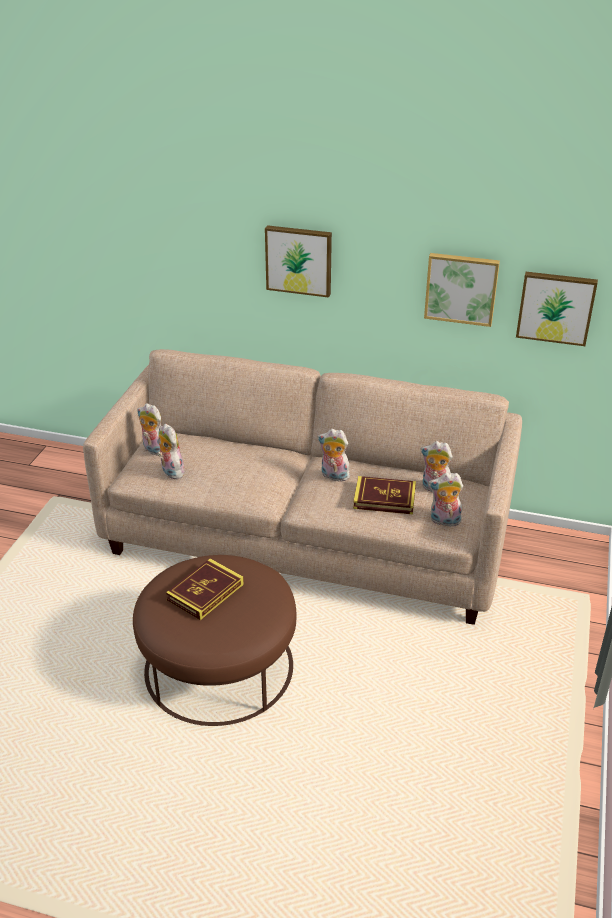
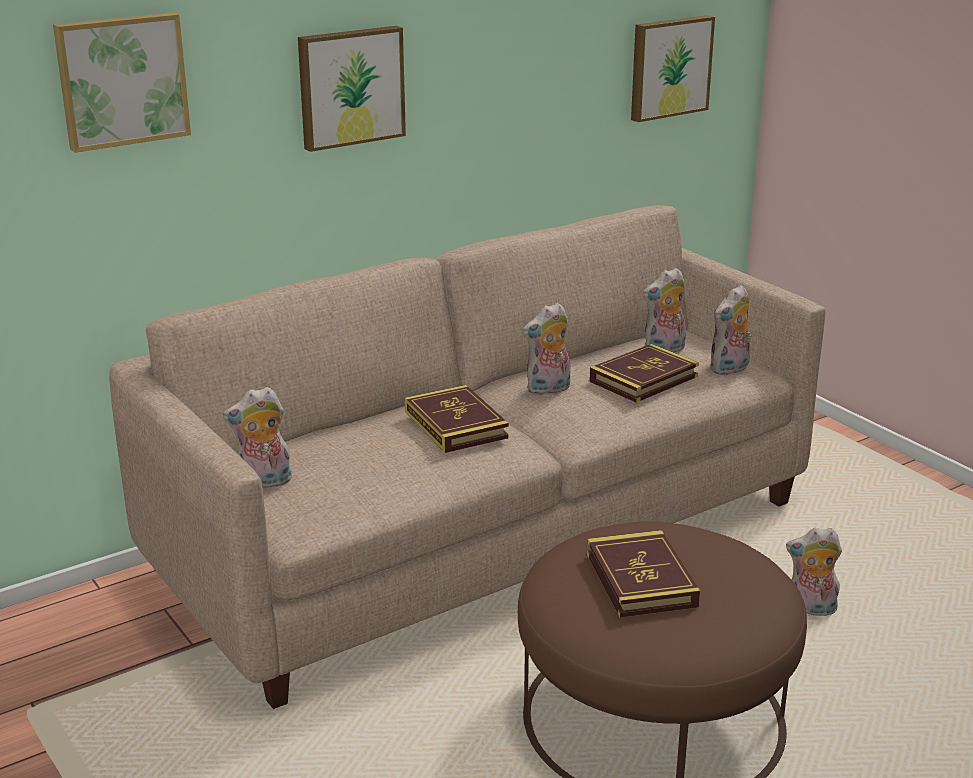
camera: 50 degrees left, 10 degrees down
plush toy [157,423,186,479] -> plush toy moved to [786,528,842,616]
picture [424,253,500,327] -> picture moved to [53,12,191,153]
none -> book [405,385,509,453]

